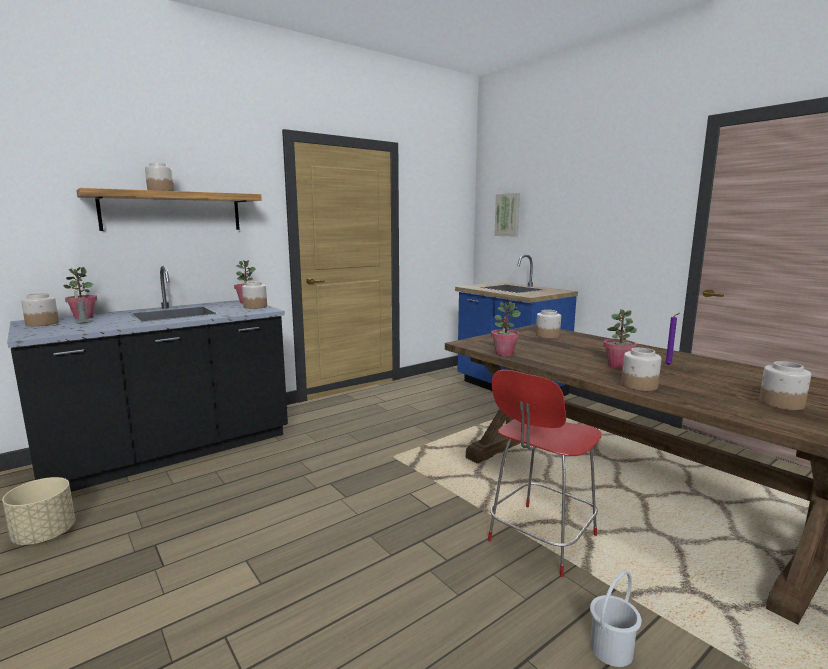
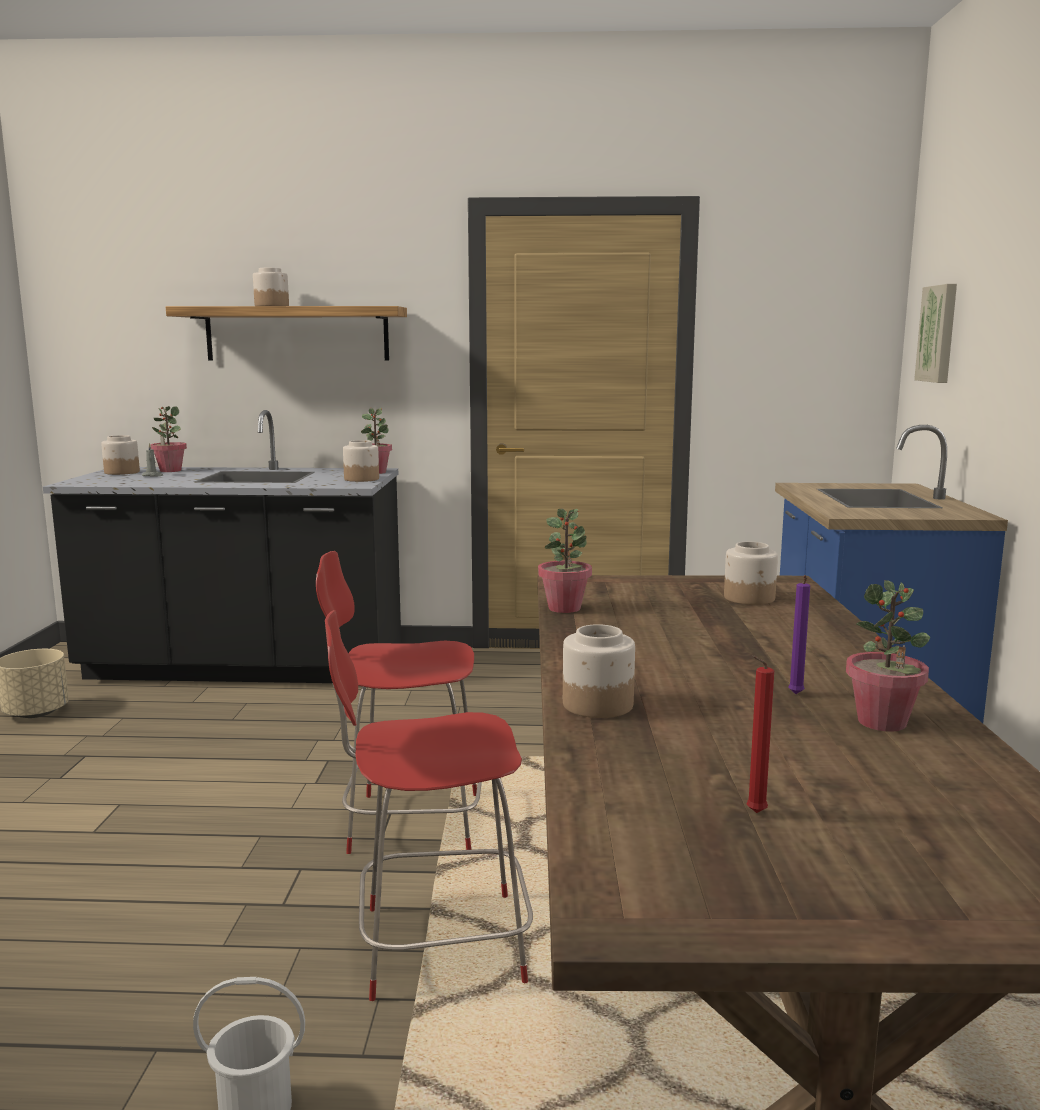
camera: 40 degrees right, 0 degrees up
potted plant [603,309,637,369] -> potted plant moved to [846,580,930,732]
jar [759,361,811,410] -> red candle [747,656,774,813]
none -> red chair [316,551,482,854]

